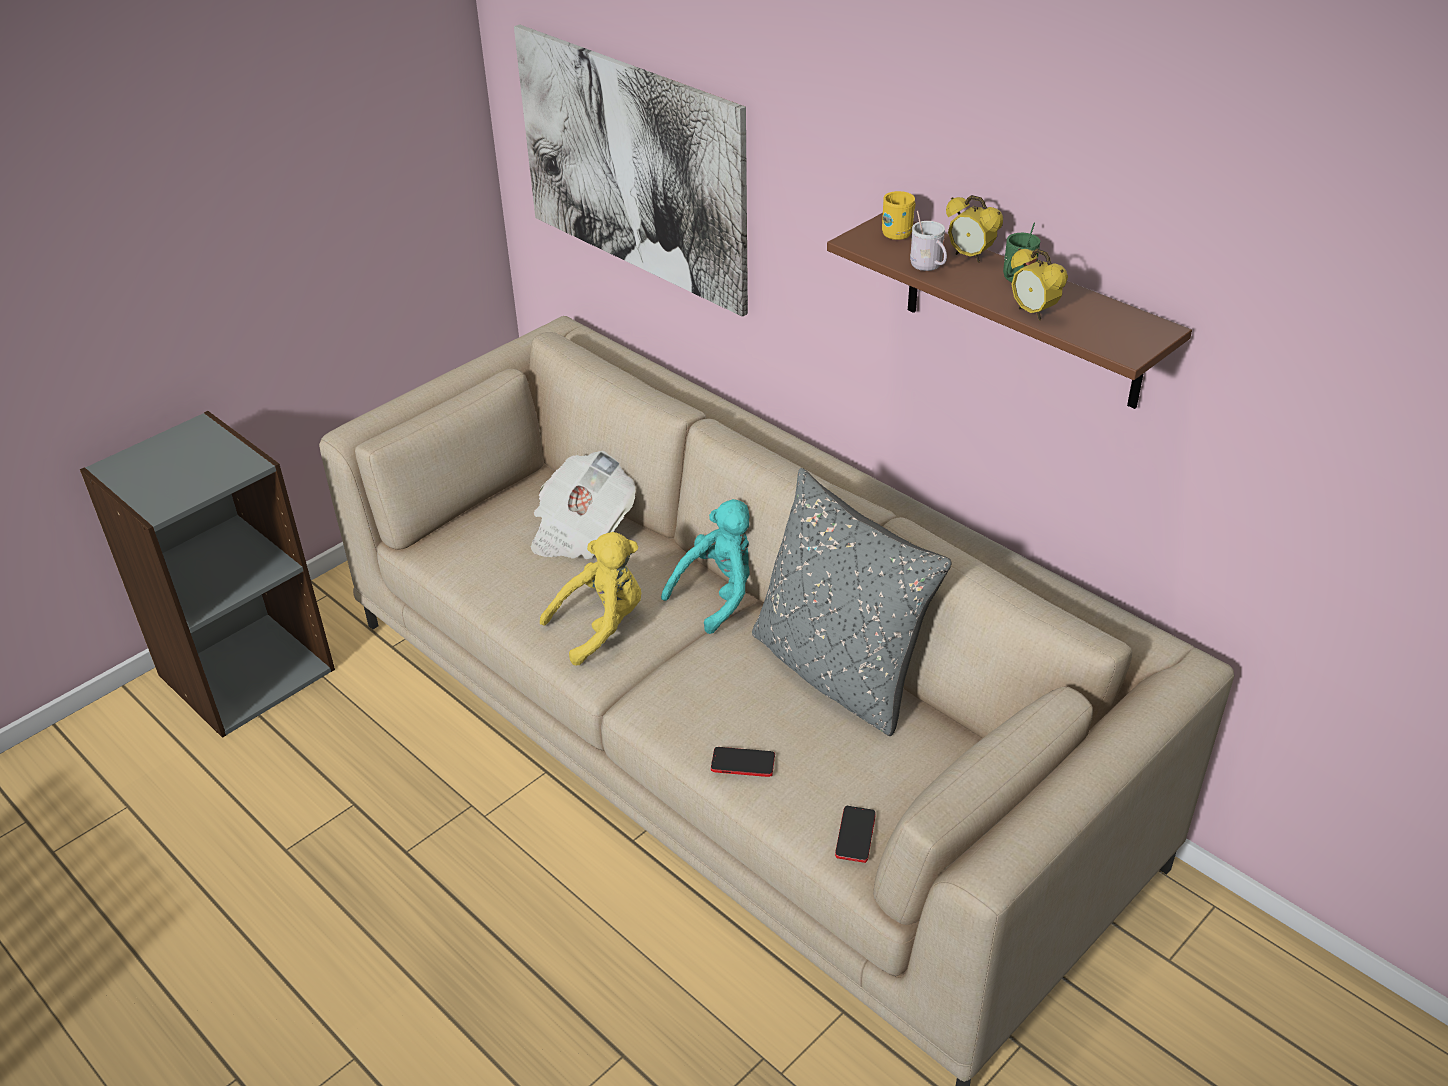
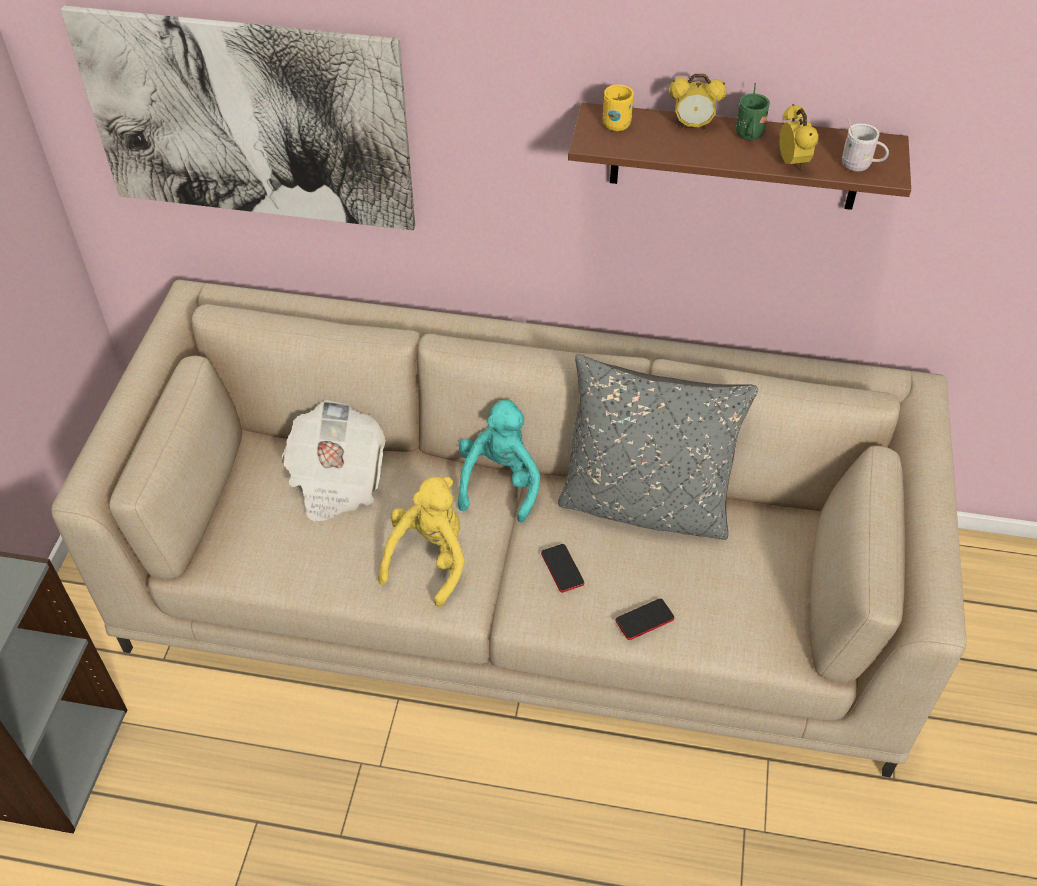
camera: 35 degrees left, 10 degrees up
phone [835,806,876,863] -> phone moved to [541,544,584,593]
white mug [910,211,947,271] -> white mug moved to [842,119,889,171]
alarm clock [1011,248,1068,320] -> alarm clock turned 120 degrees counterclockwise [780,104,819,171]

